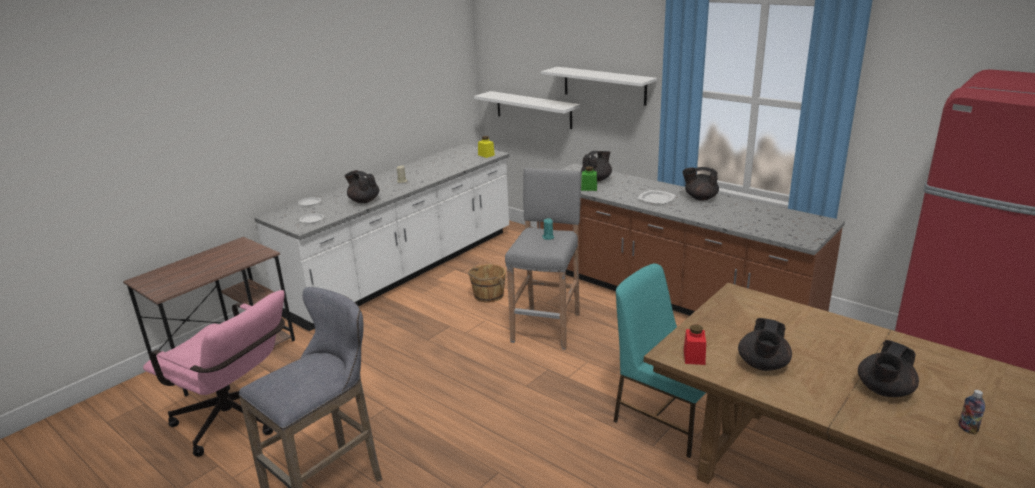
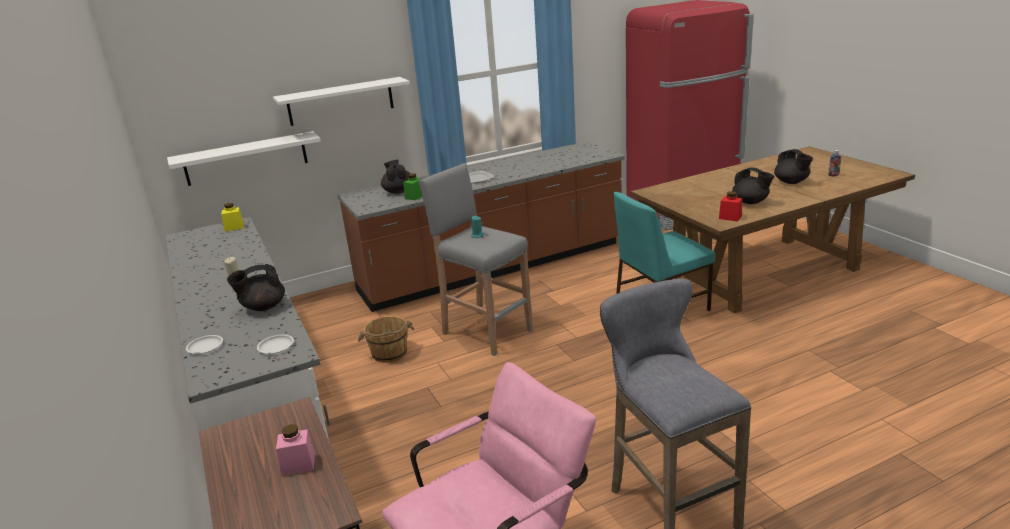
camera: 65 degrees left, 0 degrees up
black teapot [682,167,719,201] -> none
none -> pink jar [276,424,315,476]

